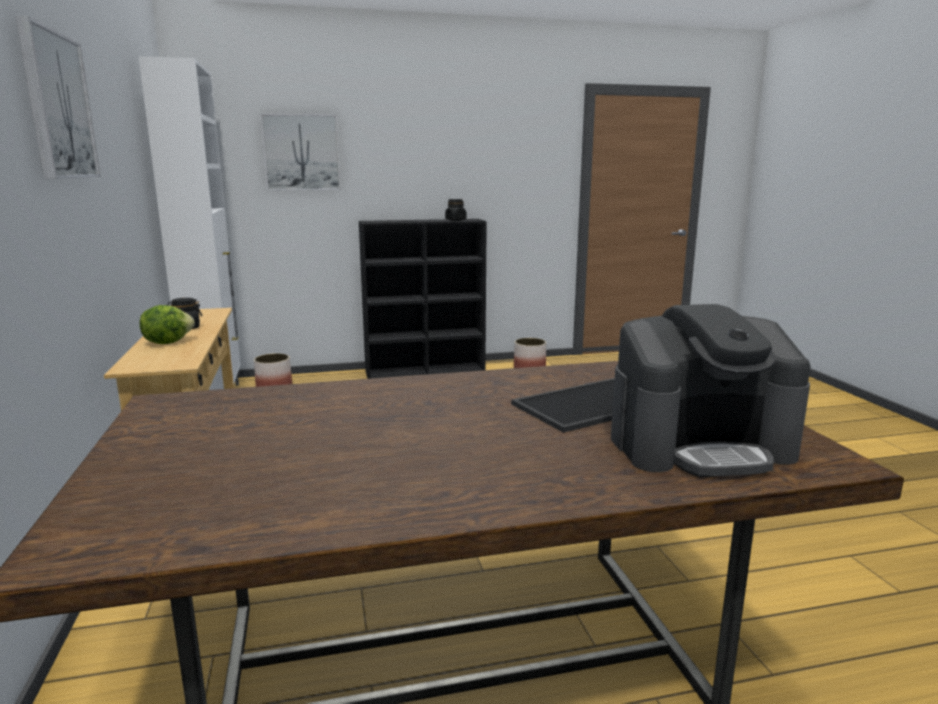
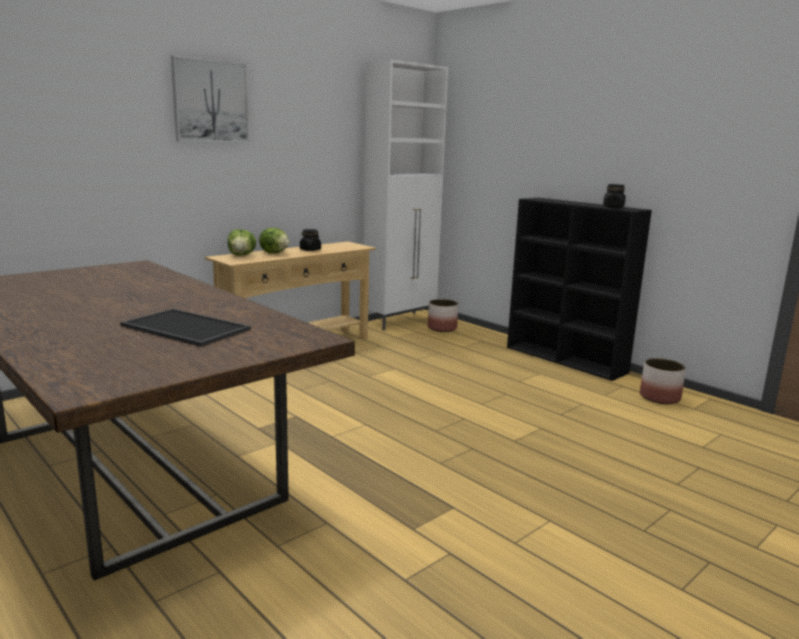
camera: 60 degrees right, 0 degrees up
picture [260,113,341,190] -> none
coffee machine [611,304,810,477] -> none
none -> lettuce [228,229,256,256]

